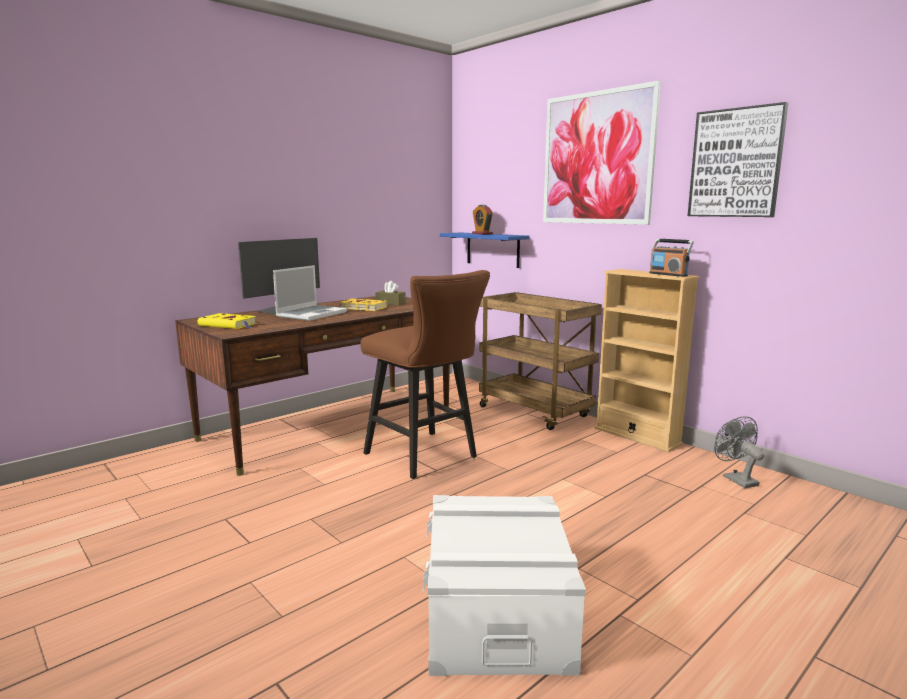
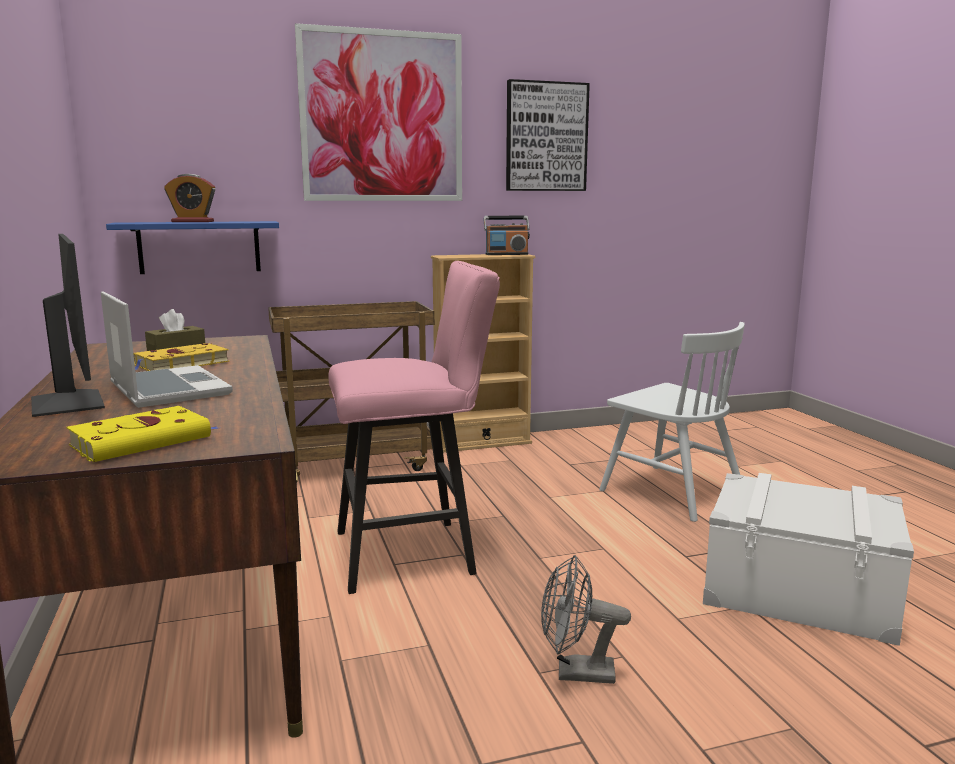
camera: 65 degrees left, 0 degrees up
brown stool [360,270,490,479] -> pink stool [329,261,500,594]
grey fan [714,416,764,488] -> grey fan moved to [541,555,631,684]
none -> white chair [599,322,745,522]

